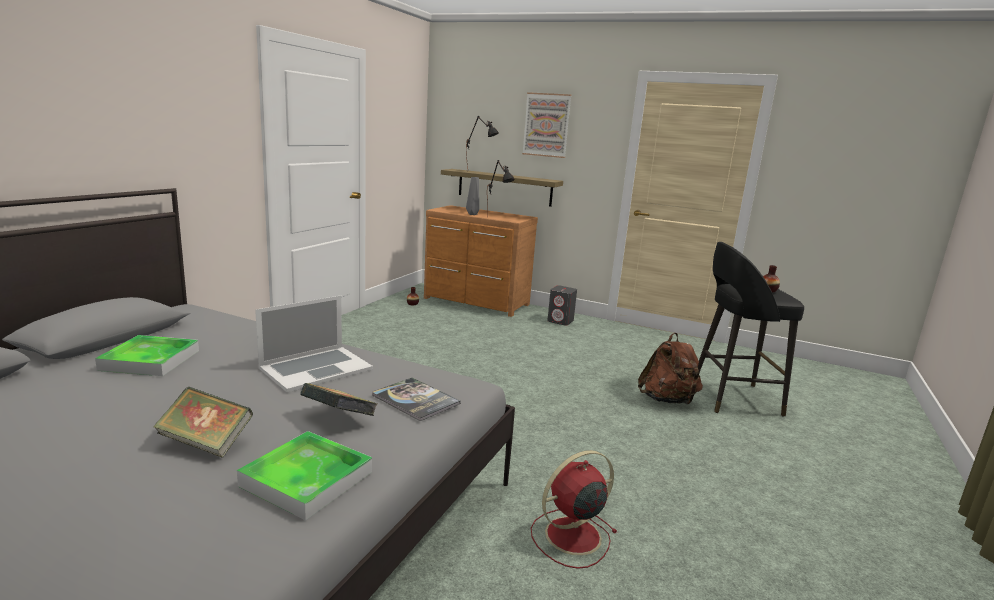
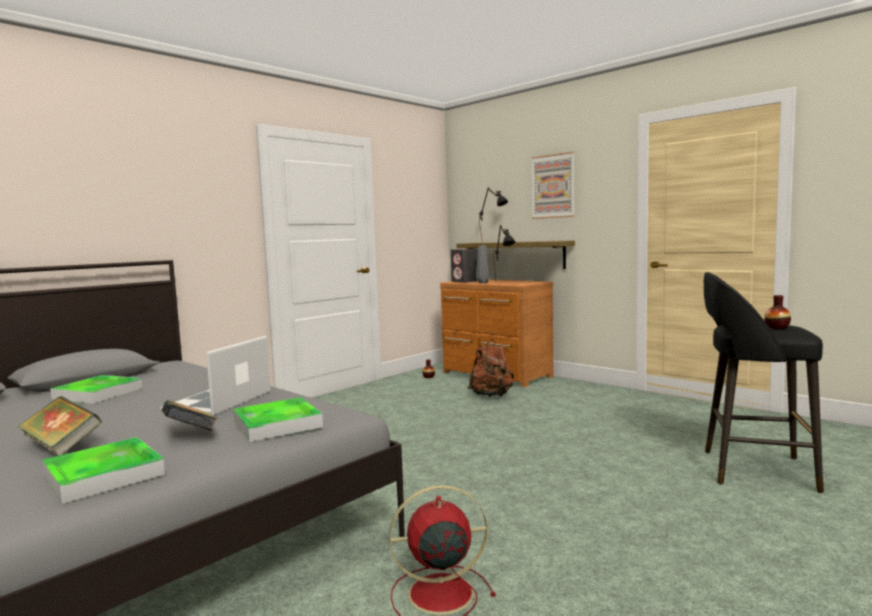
camera: 20 degrees right, 10 degrees down
laptop [255,296,373,393] -> laptop turned 135 degrees clockwise [160,336,271,416]
book [372,377,461,421] -> tray [233,397,323,442]
grey speaker [547,285,577,325] -> grey speaker moved to [451,249,478,283]
brown backpack [638,333,703,404] -> brown backpack moved to [468,339,514,397]

